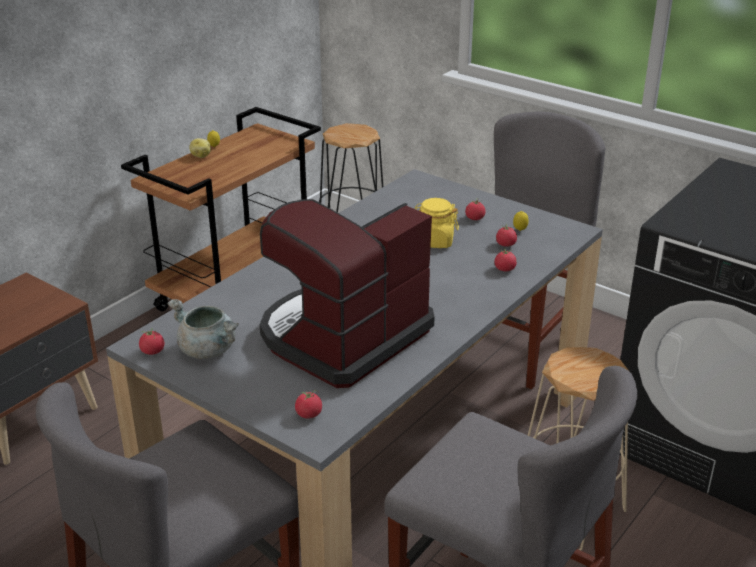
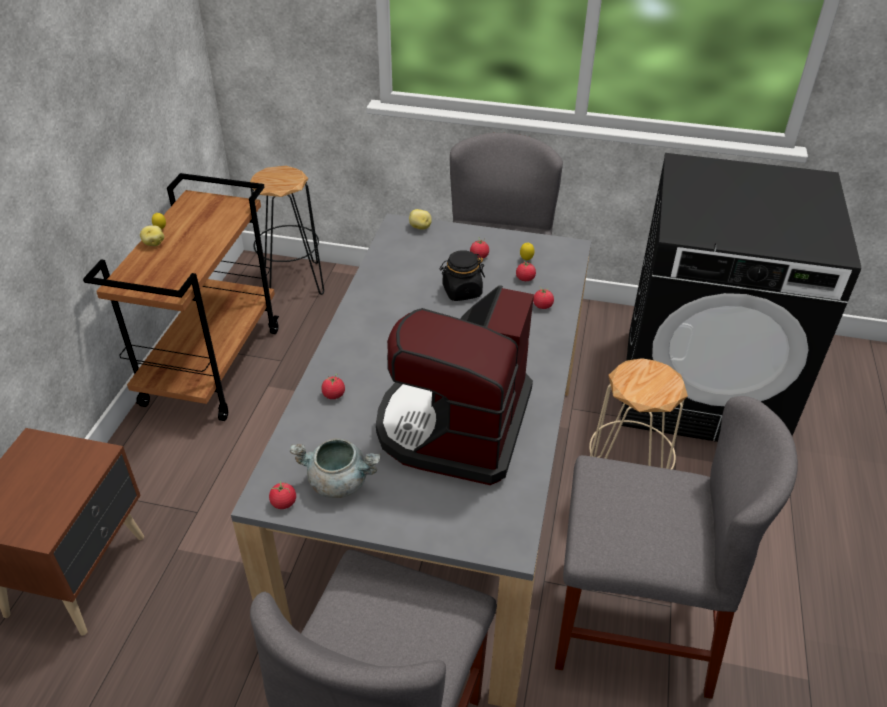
camera: 25 degrees left, 10 degrees up
tomato [295,390,322,419] -> tomato moved to [321,374,345,399]
yellow jar [414,198,459,248] -> black jar [440,250,485,301]
none -> potato [409,209,432,230]

